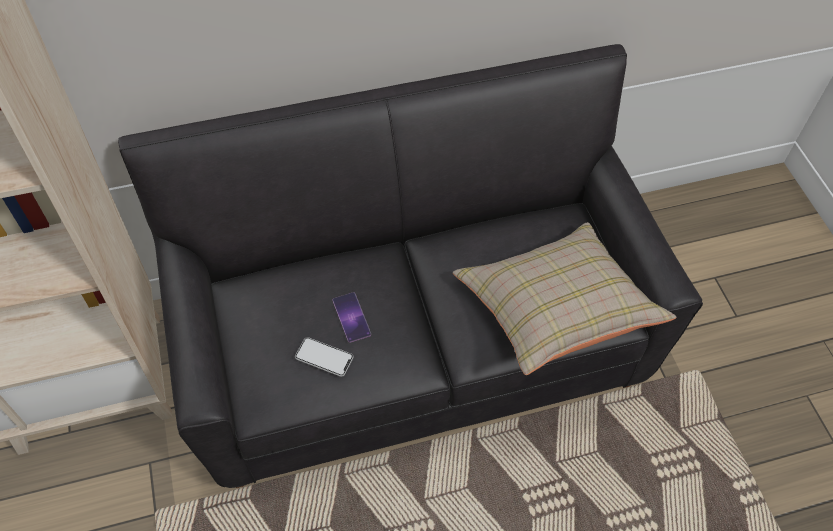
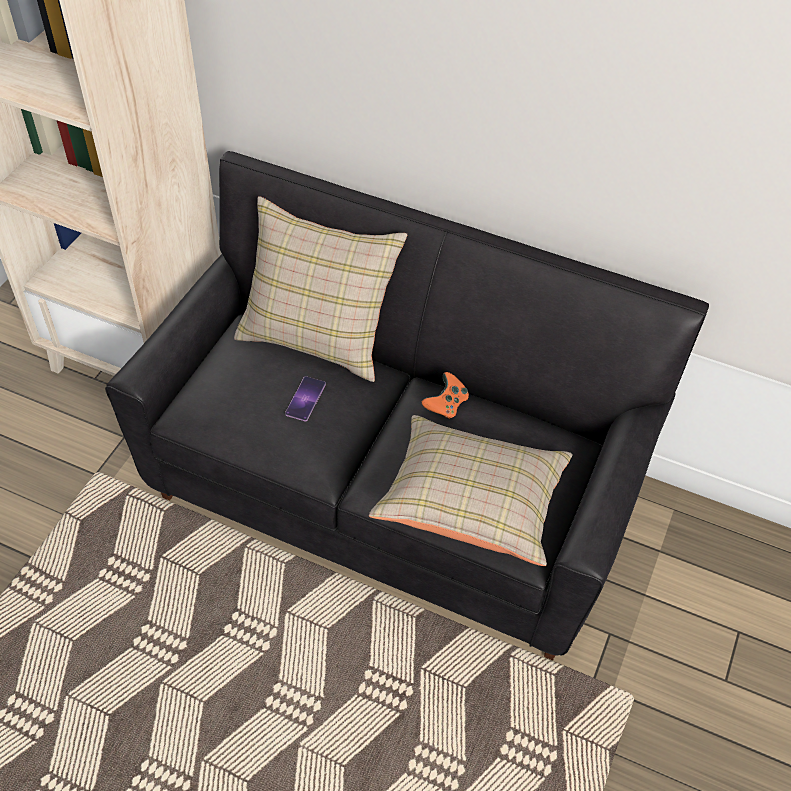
camera: 40 degrees right, 5 degrees down
phone [295,337,354,377] -> none
none -> beige pillow [234,196,407,382]
none -> orange game controller [422,372,469,419]

